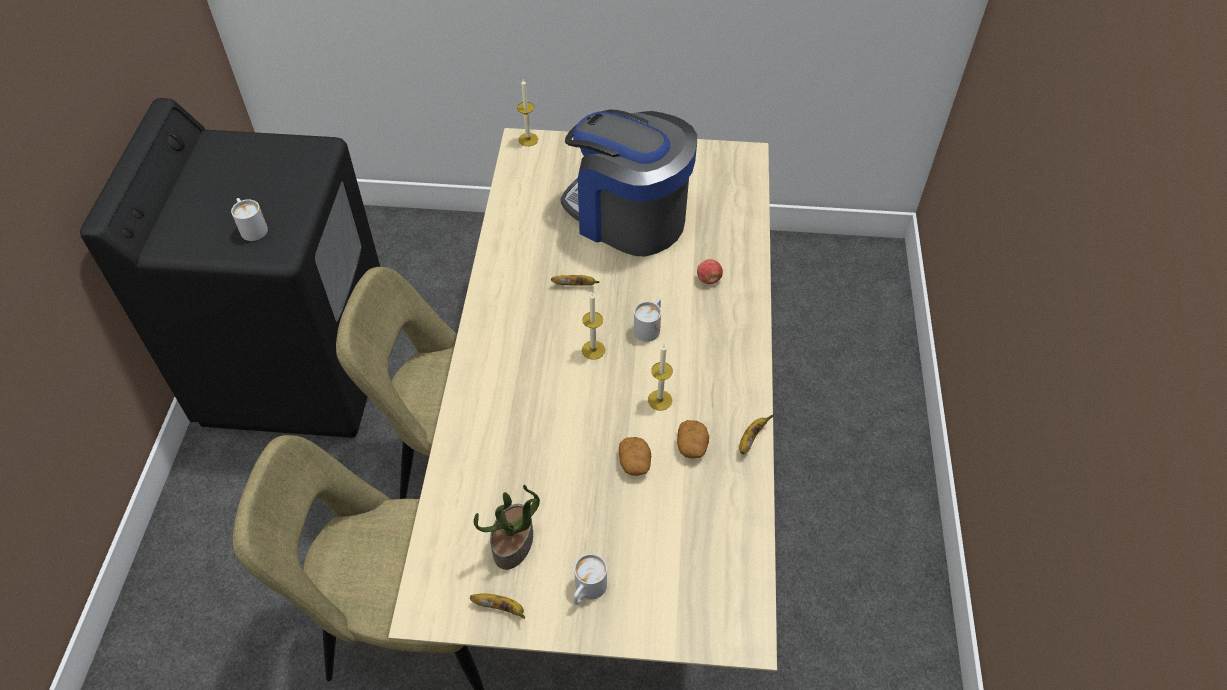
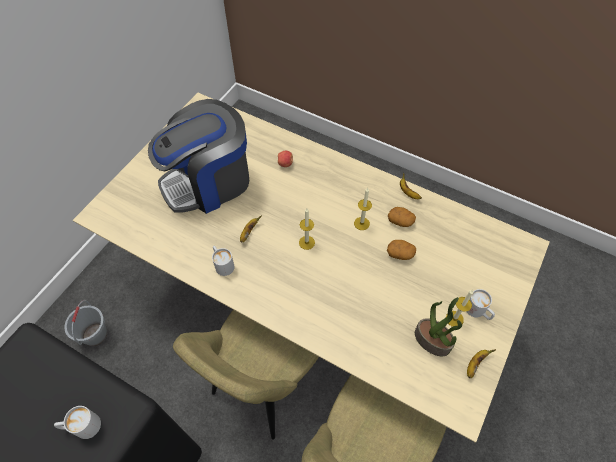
camera: 65 degrees left, 5 degrees up
candle [517,79,538,146] -> candle moved to [446,290,473,327]
white mug [634,298,661,342] -> white mug moved to [212,246,234,276]
none -> grey bucket [64,300,107,346]

